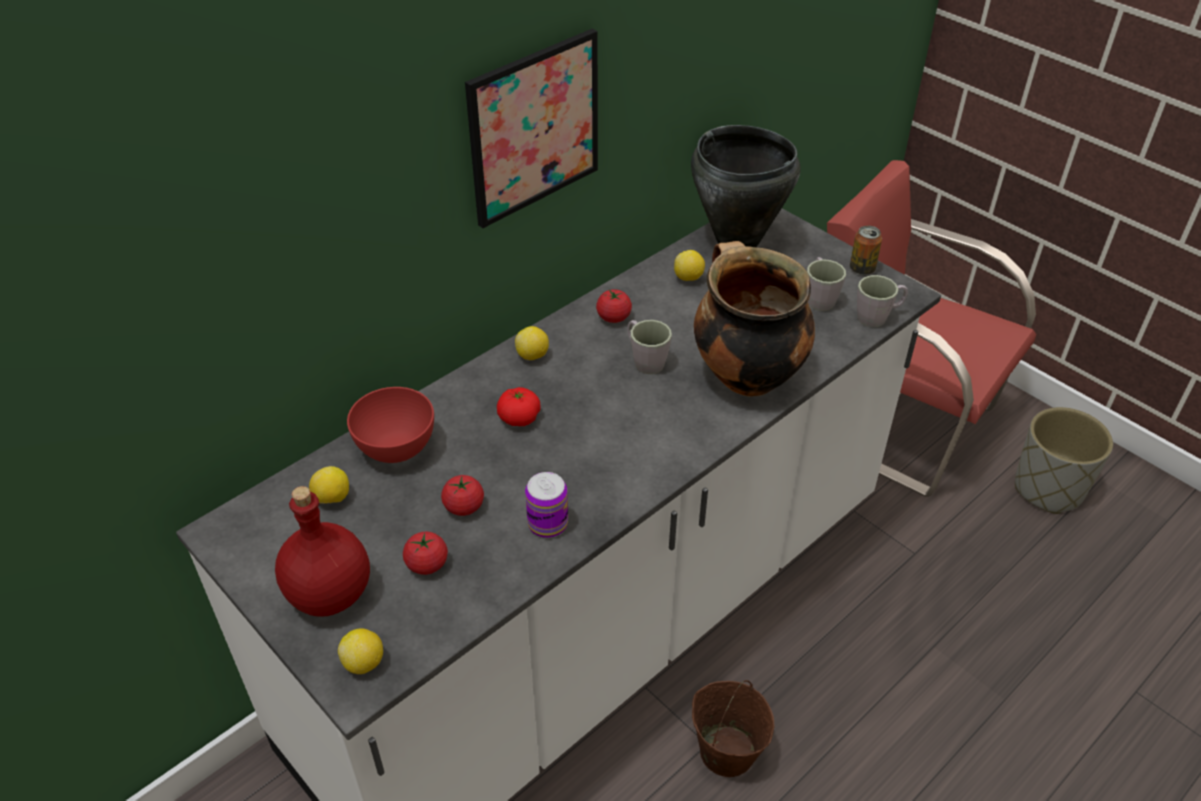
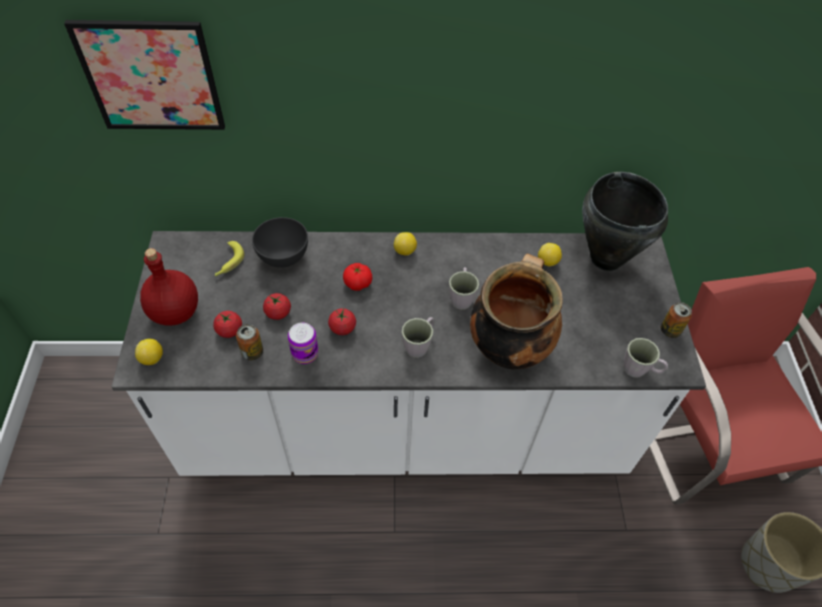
camera: 40 degrees right, 10 degrees up
lemon [309,466,349,504] -> banana [215,241,244,276]
red bowl [347,387,434,463] -> grey bowl [252,217,308,268]
picture [465,29,598,228] -> picture moved to [64,20,225,130]
tomato [596,289,632,323] -> tomato moved to [328,308,356,335]
brown bucket [692,680,775,777] -> none
grey mug [807,257,846,311] -> grey mug moved to [402,317,434,358]
none -> can [236,324,263,361]

